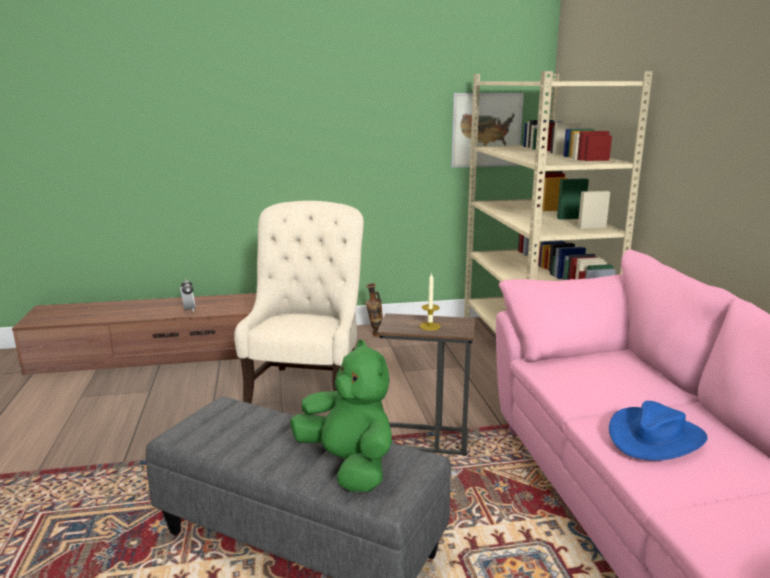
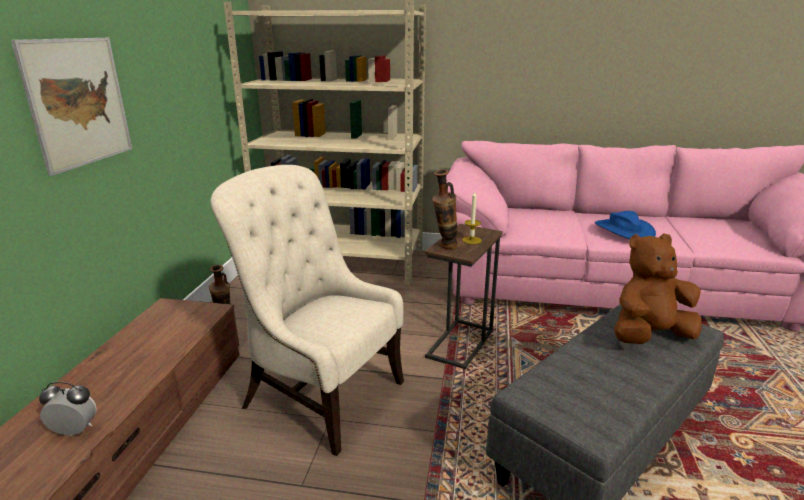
camera: 70 degrees left, 5 degrees up
green plush toy [290,340,392,492] -> brown plush toy [614,233,702,344]
picture [451,93,524,167] -> picture moved to [11,38,132,176]
none -> vase [432,169,458,249]

